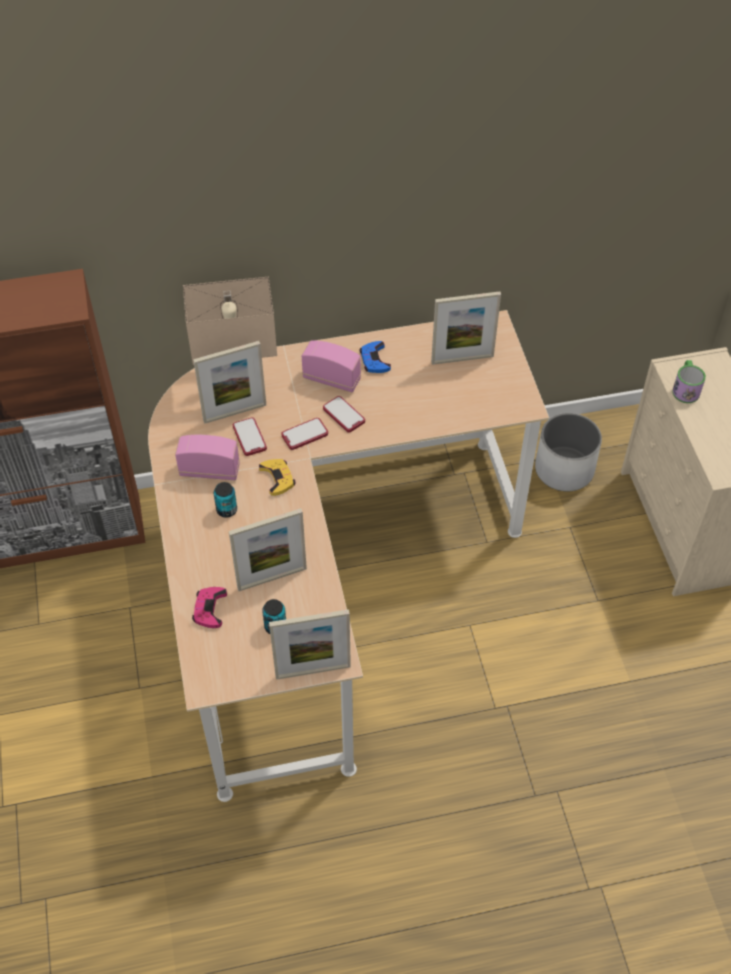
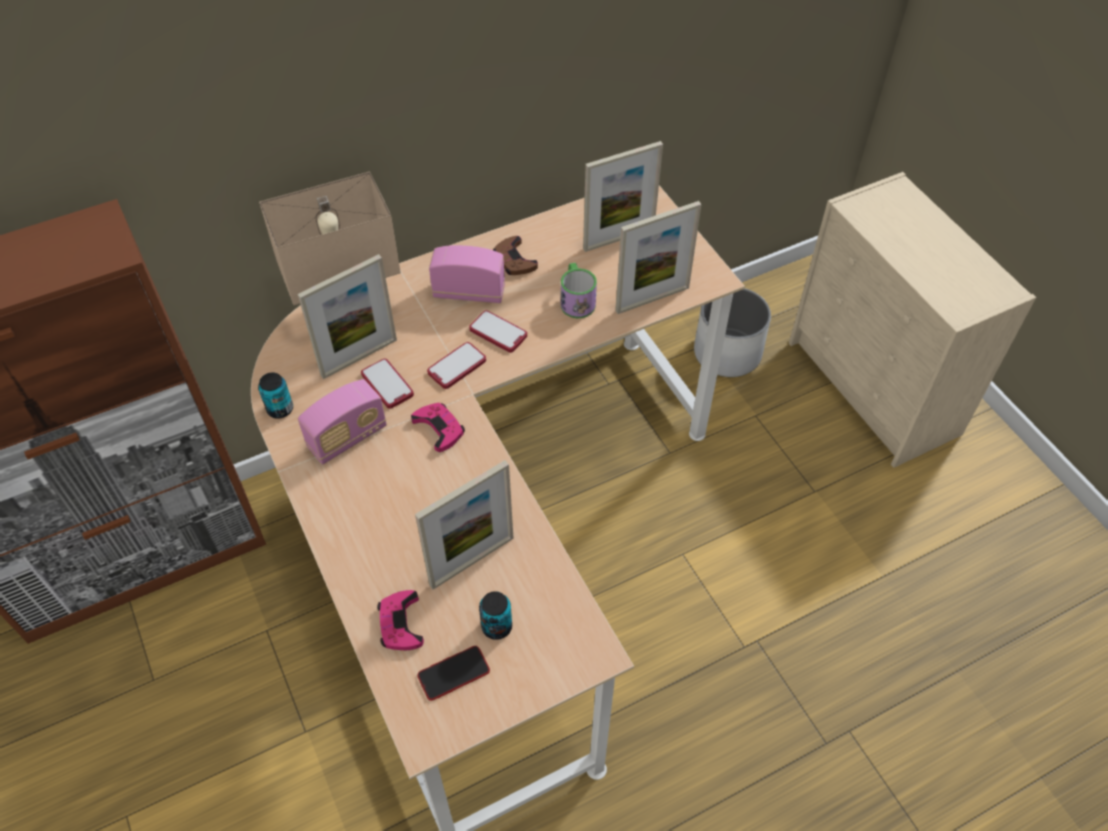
camera: 15 degrees left, 0 degrees up
radio [175,435,240,480] -> radio turned 150 degrees clockwise [298,379,387,464]
can [214,482,237,518] -> can moved to [258,372,293,419]
yellow game controller [259,459,295,496] -> pink game controller [411,403,465,452]
picture frame [269,609,351,679] -> picture frame moved to [615,201,701,314]
blue game controller [360,341,391,373] -> brown game controller [493,236,538,275]
mug [672,360,706,403] -> mug moved to [561,263,597,318]
none -> phone [417,646,490,701]

